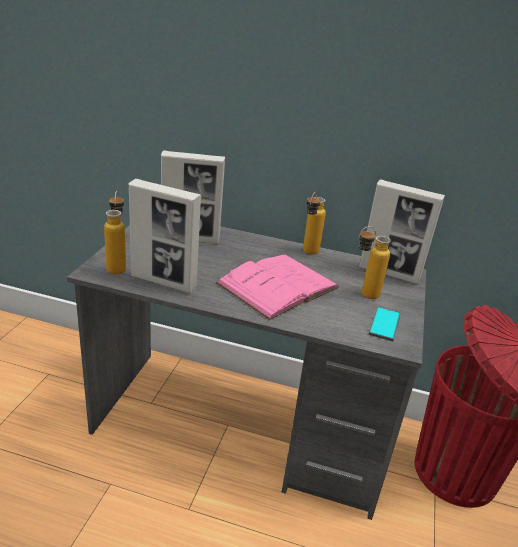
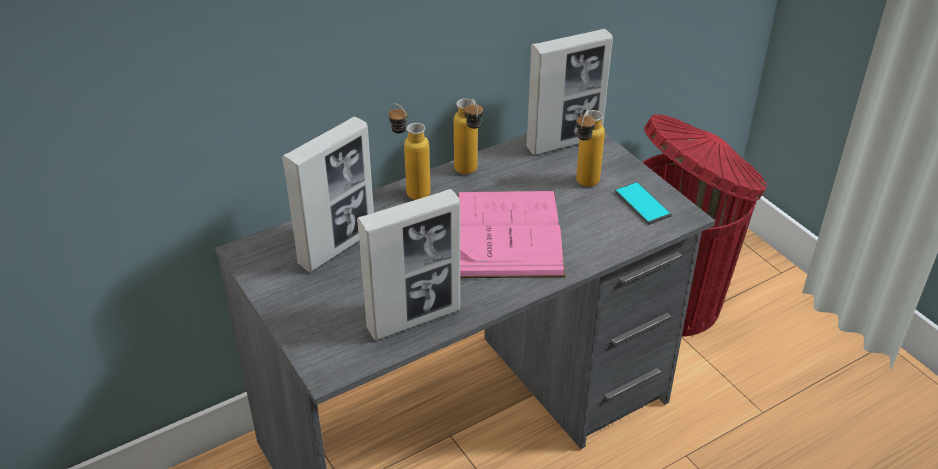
camera: 45 degrees left, 10 degrees up
bottle [104,191,126,275] -> bottle moved to [389,103,430,200]

